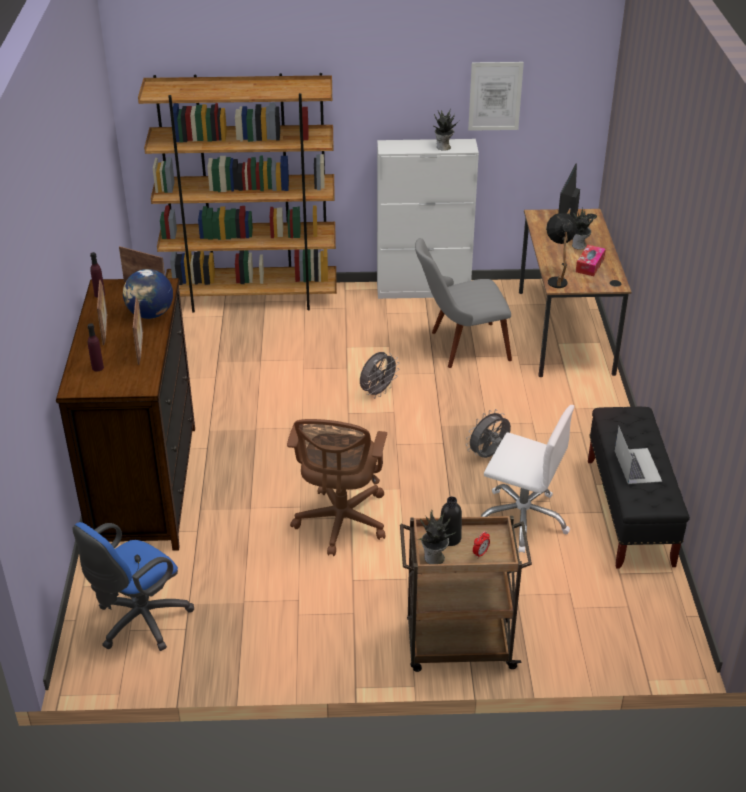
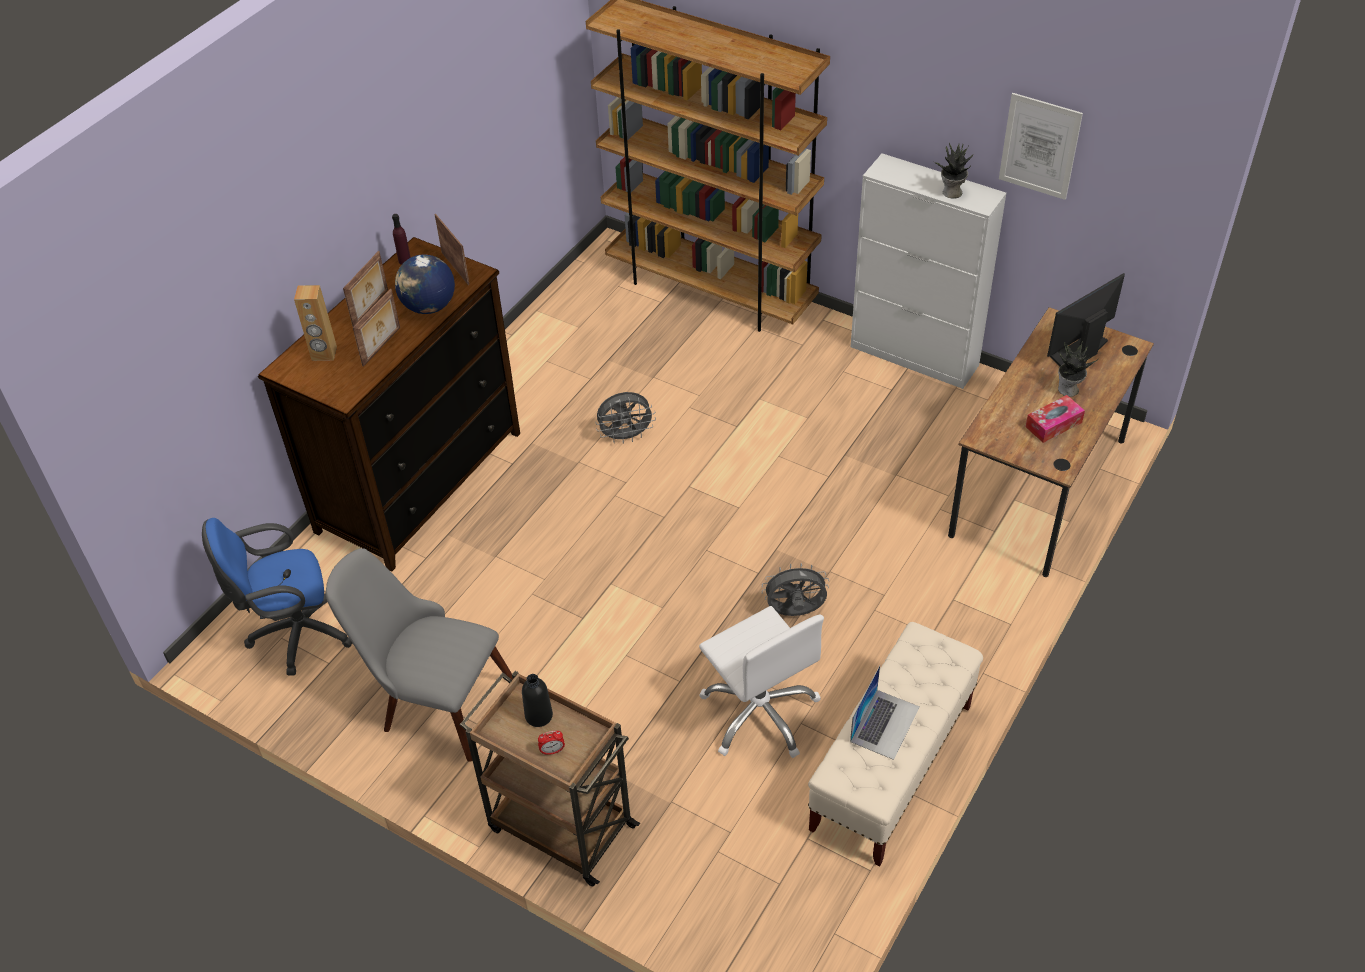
camera: 35 degrees right, 10 degrees up
purple bottle [87,323,104,372] -> brown speaker [294,285,337,361]
brown office chair [287,419,387,556] -> none
grey fan [360,352,399,398] -> grey fan moved to [595,392,656,444]
grey chair [415,238,512,368] -> grey chair moved to [326,548,513,762]
potted plant [418,510,456,564] -> none
black table lamp [546,213,577,288] -> none
black bench [588,407,690,569] -> beige bench [808,622,983,866]

